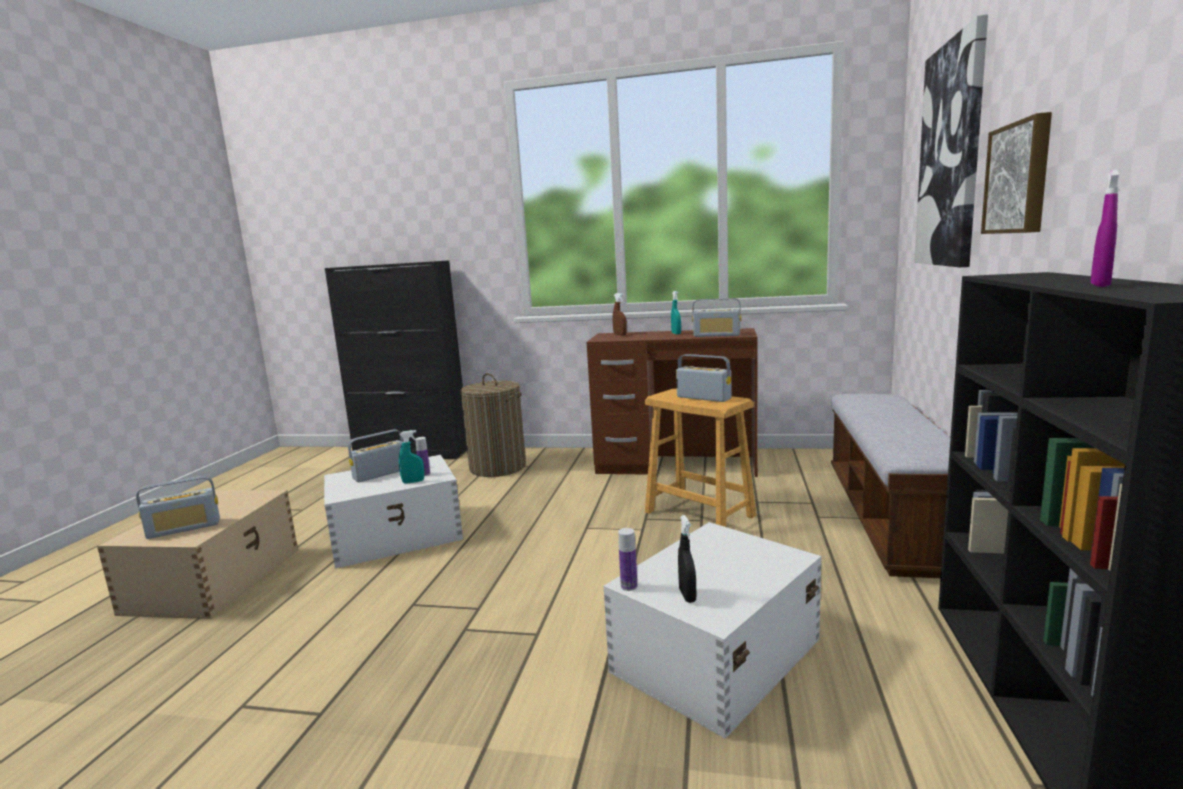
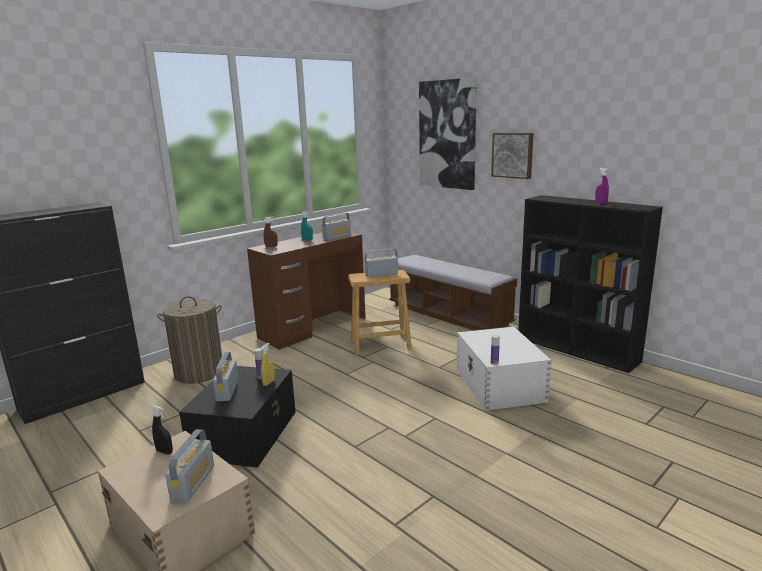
camera: 55 degrees left, 5 degrees up
white storage box [324,455,463,569] -> black storage box [179,366,296,468]
turquoise spray bottle [399,430,424,484] -> yellow spray bottle [261,343,275,386]
black spray bottle [678,515,696,603] -> black spray bottle moved to [151,405,173,454]

